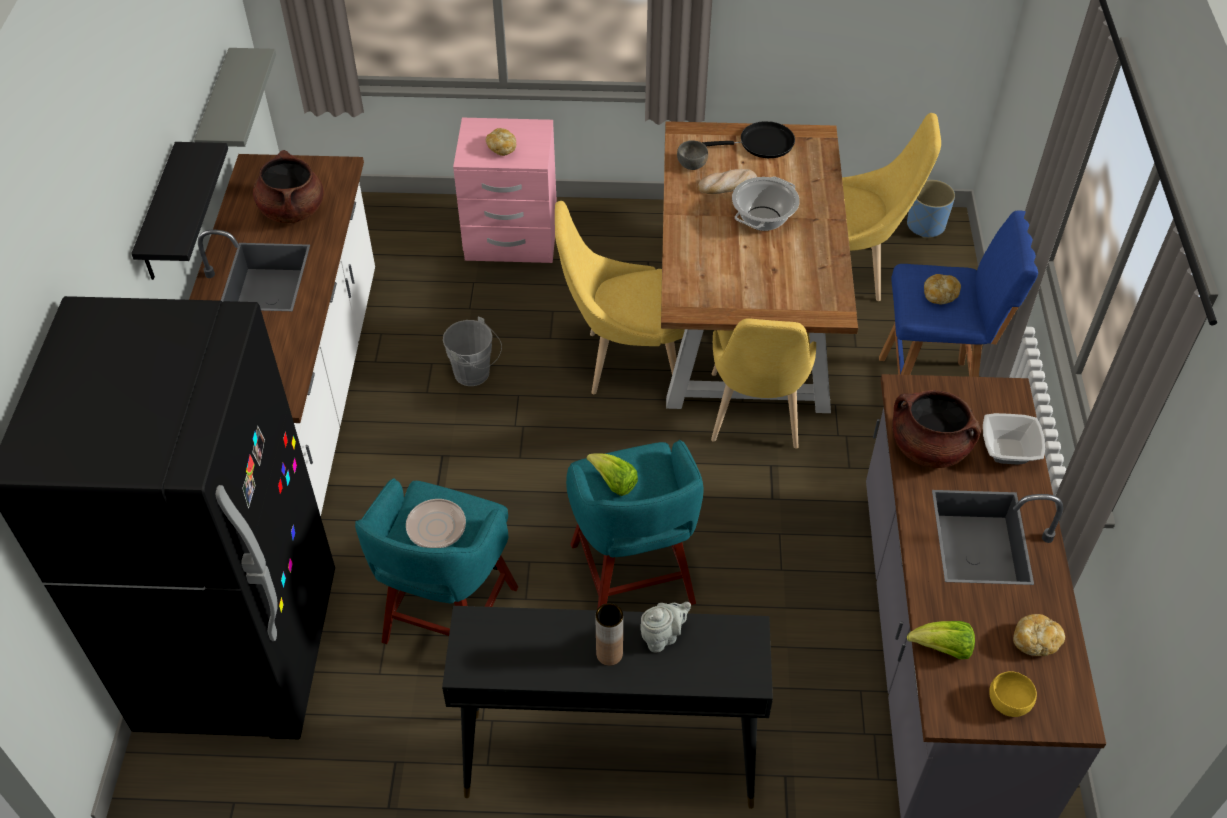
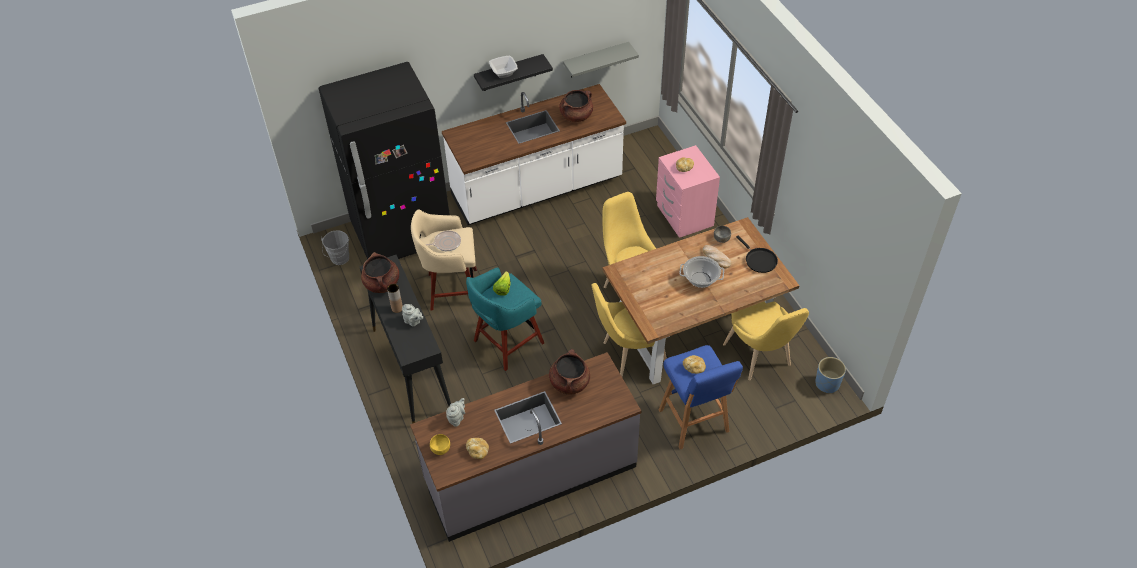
camera: 65 degrees right, 0 degrees up
turquoise stool [355,478,518,644] -> beige stool [411,209,477,311]
grey bucket [443,316,502,386] -> grey bucket moved to [321,230,349,265]
lettuce [907,621,975,659] -> grey teapot [446,398,465,427]
bowl [983,413,1045,465] -> bowl moved to [489,56,518,78]
none -> brown cooking pot [361,252,399,293]

